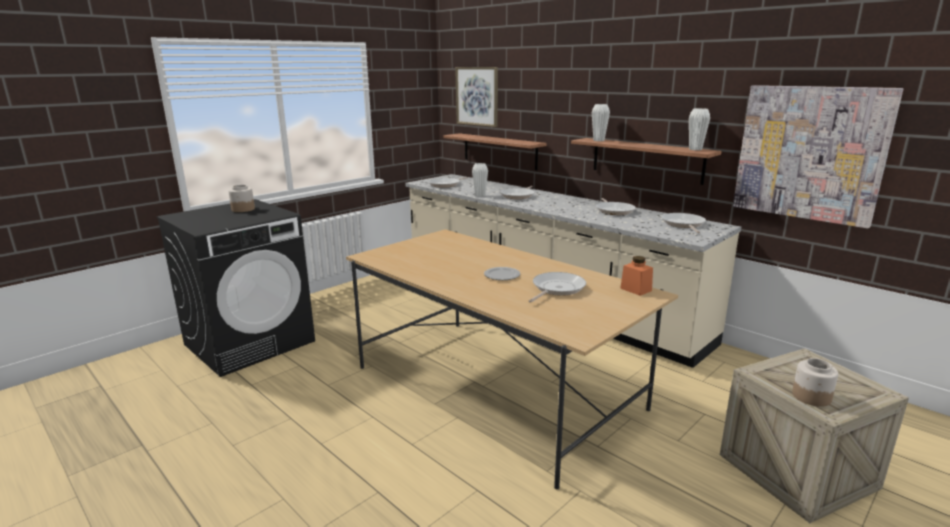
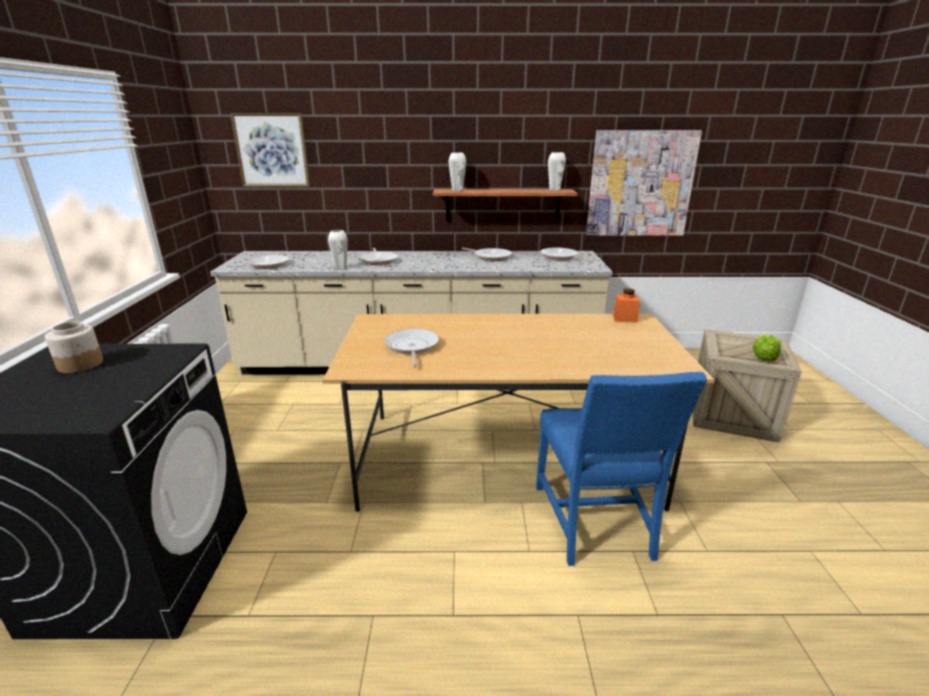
camera: 45 degrees left, 5 degrees up
shelf [444,133,547,170] -> none
plate [484,267,520,280] -> none
frying pan [529,272,586,303] -> frying pan moved to [385,329,439,368]
jar [792,358,838,407] -> lettuce [753,335,781,361]
none -> blue chair [536,372,707,566]

